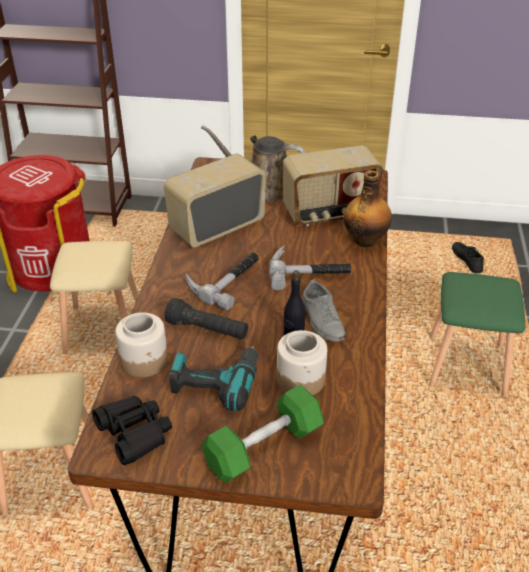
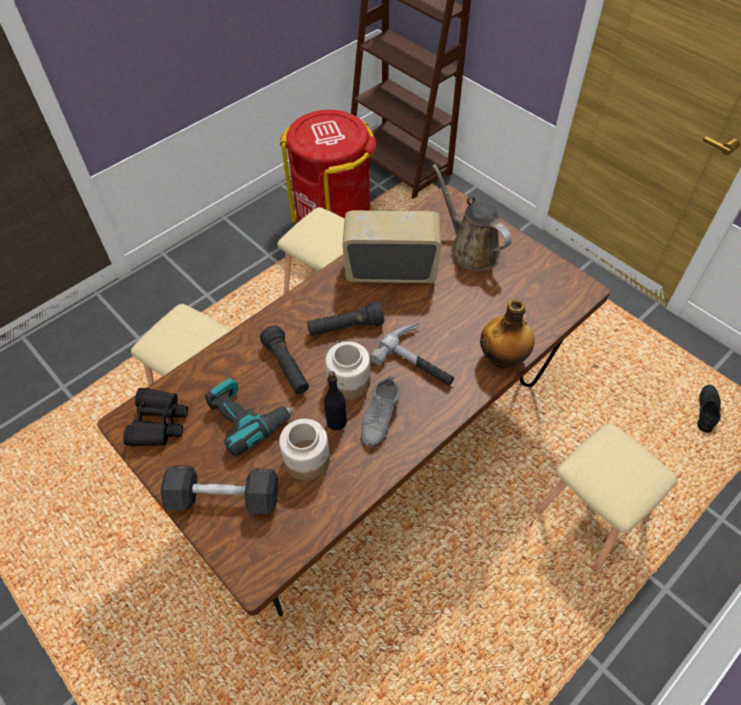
camera: 40 degrees right, 15 degrees up
jar [115,313,168,378] -> jar moved to [325,341,370,400]
hammer [185,252,259,310] -> black flashlight [307,302,384,336]
green dumbbell [202,385,324,483] -> black dumbbell [161,466,278,514]
radio [283,145,383,226] -> none
green stool [429,272,525,397] -> beige stool [535,423,677,570]

